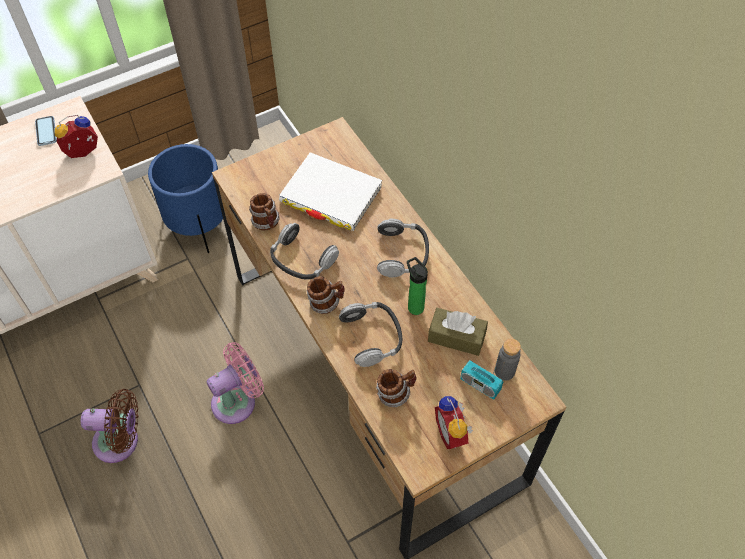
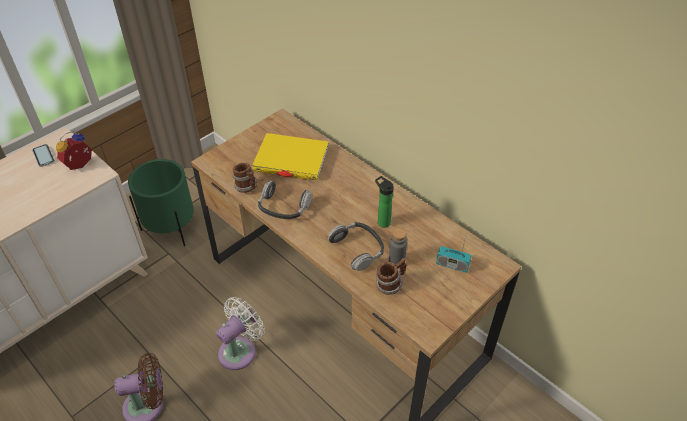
camera: 15 degrees left, 10 degrees down
blue planter [148,144,223,253] -> green planter [128,159,194,246]
pink fan [207,342,264,424] -> white fan [216,297,265,370]
white book [279,152,382,231] -> yellow book [252,133,329,180]
mug [307,276,344,314] -> none
headphones [377,218,429,278] -> none
brown tissue box [428,308,488,356] -> none
alarm clock [435,396,473,449] -> none
grey bottle [495,338,521,380] -> grey bottle moved to [389,228,407,265]

